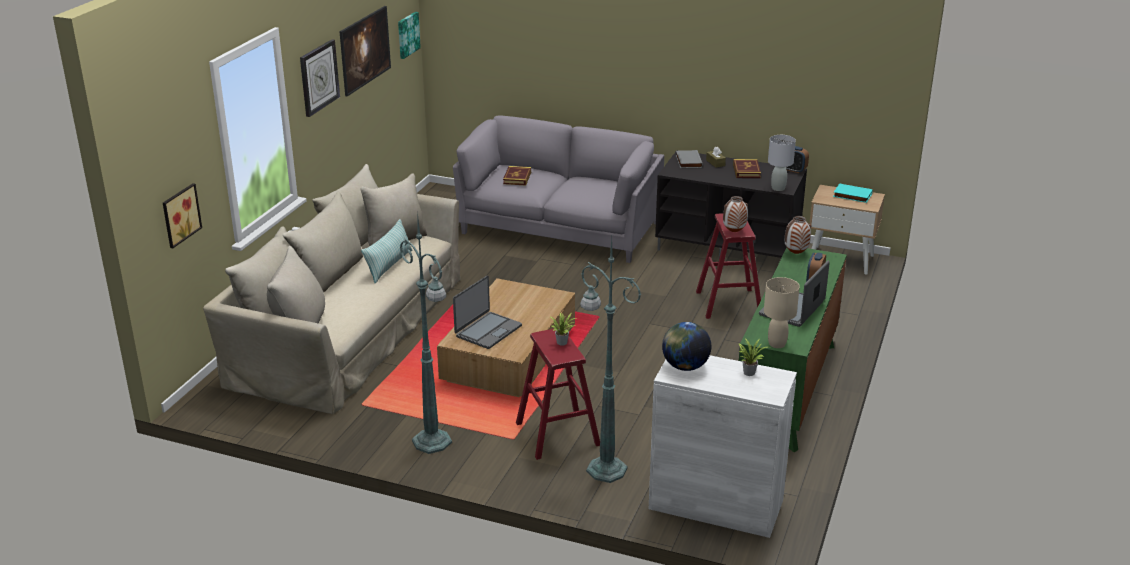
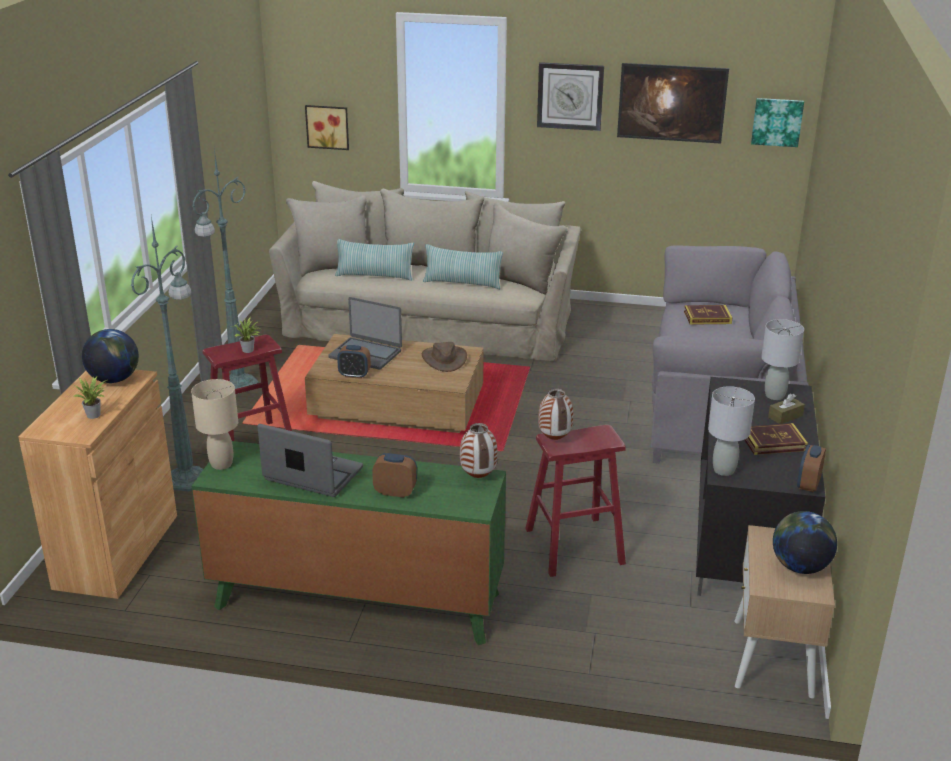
camera: 80 degrees right, 0 degrees up
white cabinet [649,355,797,538] -> brown cabinet [18,370,177,599]
grey book [676,150,703,168] -> grey table lamp [761,319,804,400]
turquoise book [833,183,873,203] -> globe [773,511,837,574]
none -> pillow [335,239,414,281]
none -> alarm clock [337,345,371,379]
none -> brown hat [422,342,467,372]

